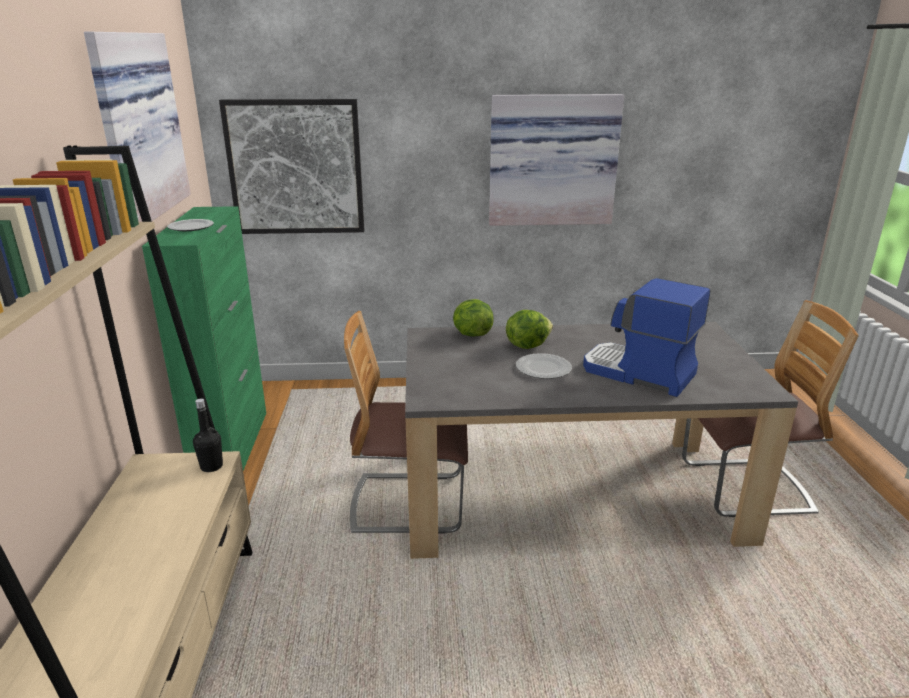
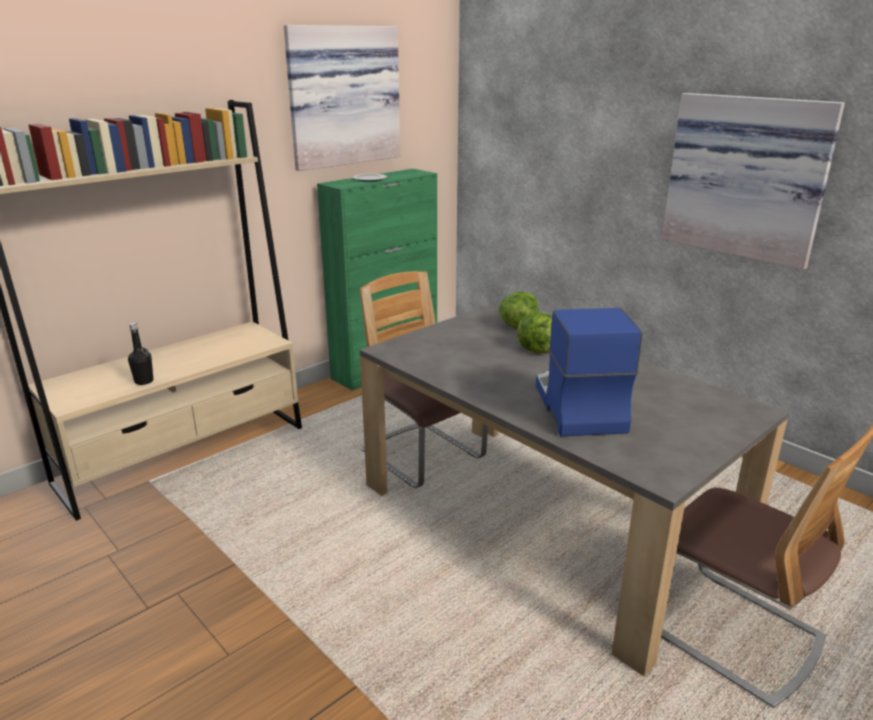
camera: 50 degrees right, 0 degrees up
black bottle [193,398,223,472] -> black bottle moved to [128,322,153,385]
picture [219,99,364,234] -> none
plate [516,353,572,379] -> none

